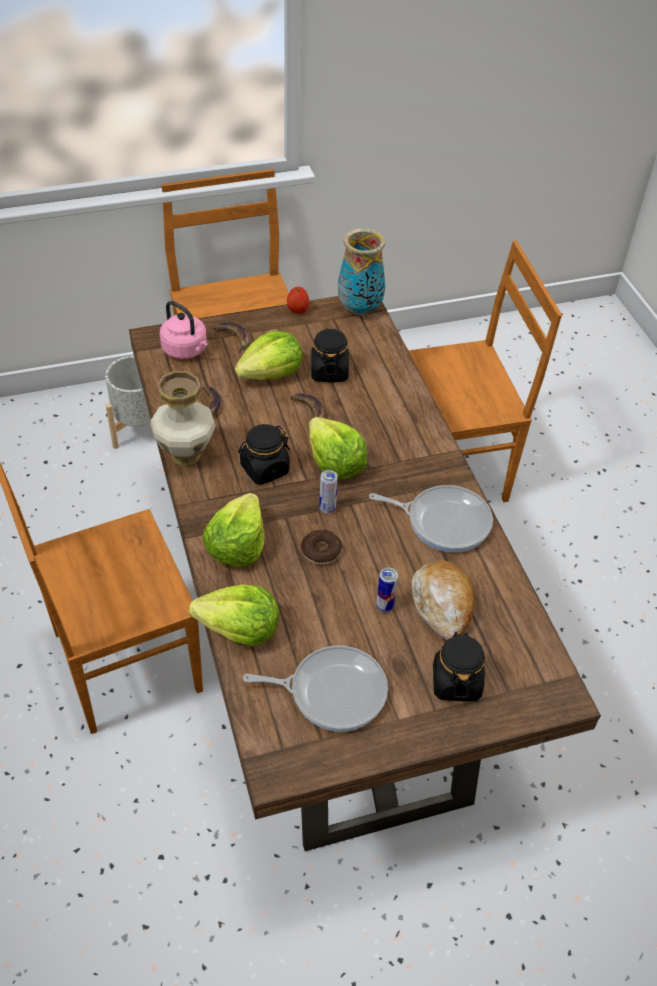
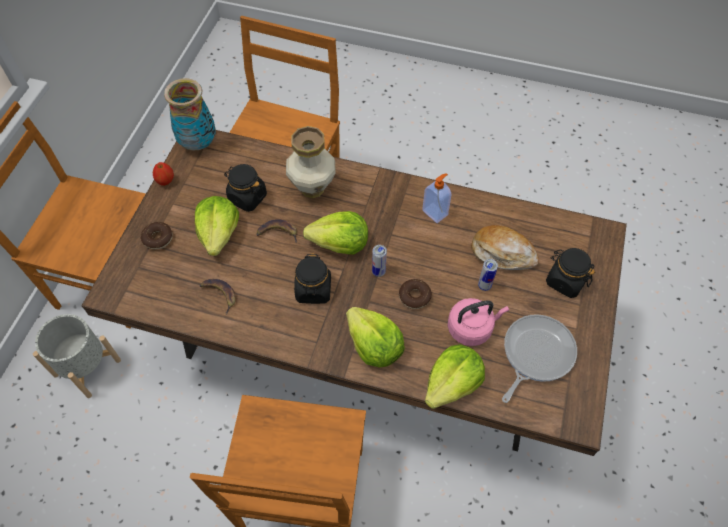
camera: 55 degrees left, 10 degrees up
vase [150,371,216,466] -> vase moved to [286,126,336,198]
pink kettle [160,301,208,359] -> pink kettle moved to [448,298,509,346]
banana [213,322,250,354] -> donut [141,222,173,250]
frying pan [369,485,493,552] -> soap dispenser [422,173,452,223]

